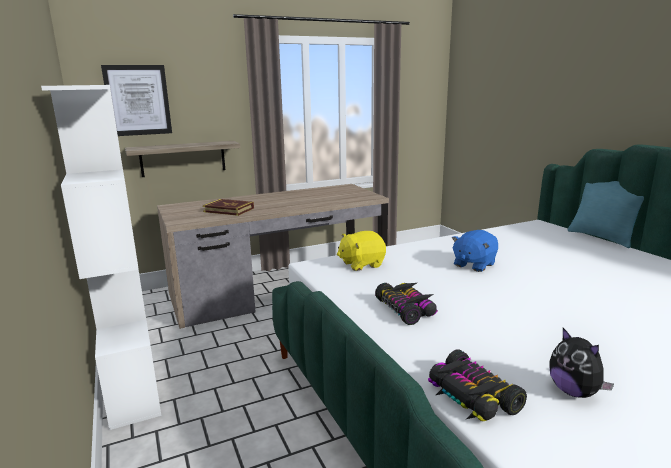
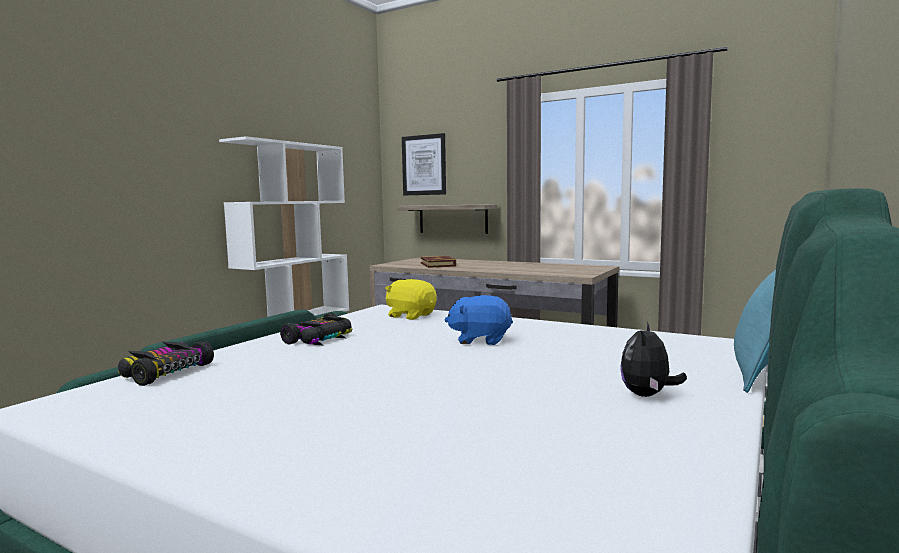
camera: 55 degrees right, 10 degrees down
plush toy [549,328,614,398] -> plush toy moved to [620,322,687,397]

